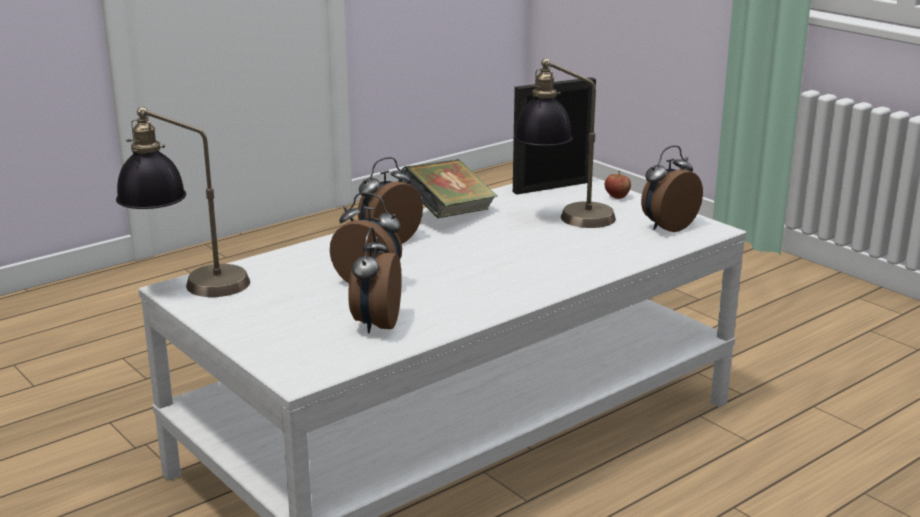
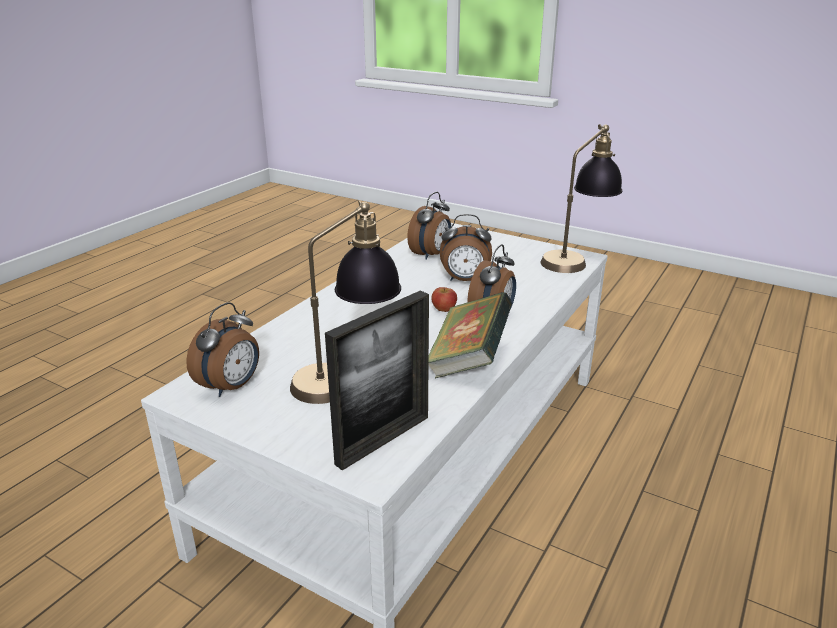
camera: 160 degrees right, 5 degrees up
alarm clock [348,227,402,333] -> alarm clock turned 45 degrees clockwise [407,192,451,260]
apple [605,171,631,199] -> apple moved to [431,287,457,312]

